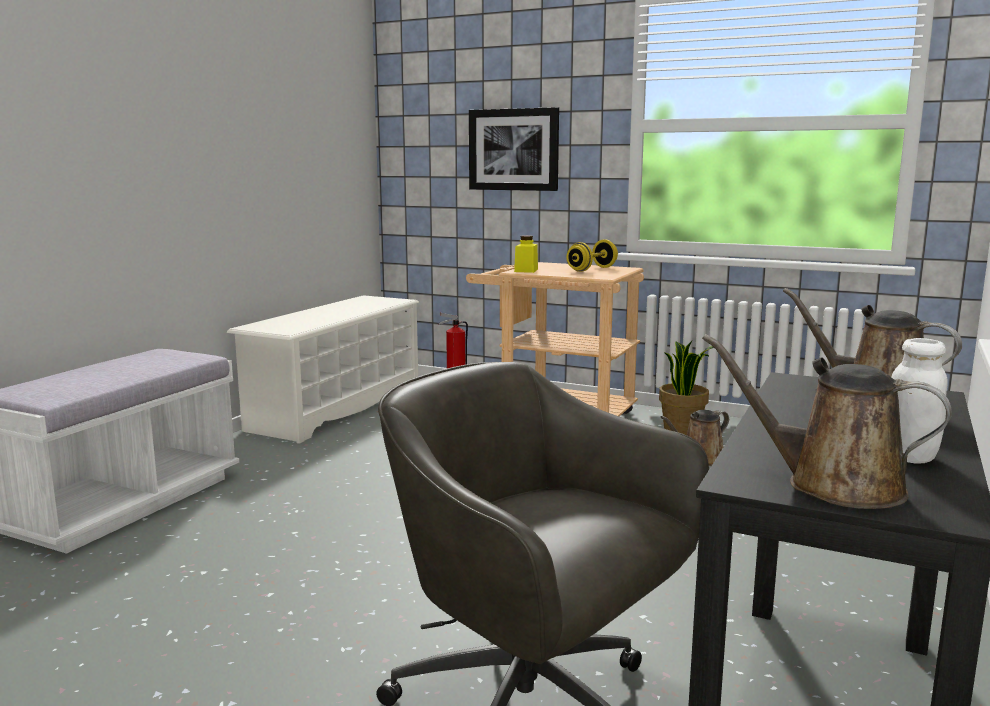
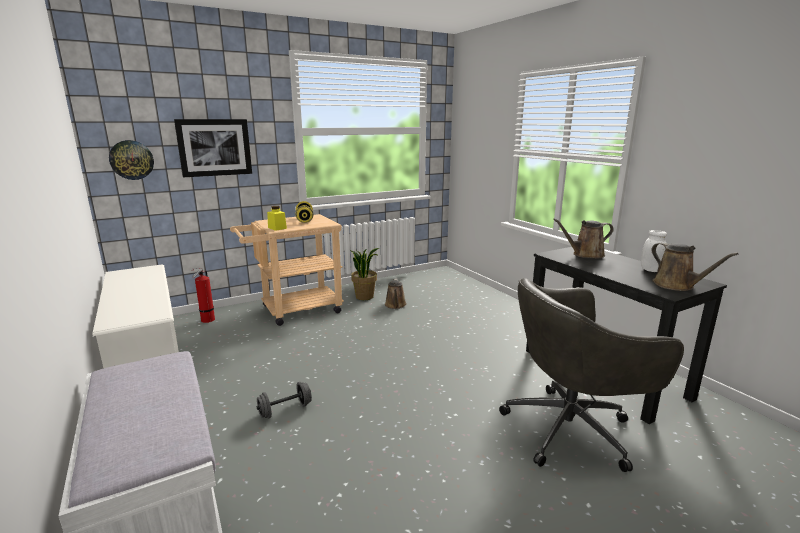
camera: 55 degrees left, 5 degrees up
brown watering can [702,334,952,509] -> brown watering can turned 90 degrees counterclockwise [651,242,738,291]
none -> wall clock [109,140,154,180]
none -> grey dumbbell [257,382,312,419]

